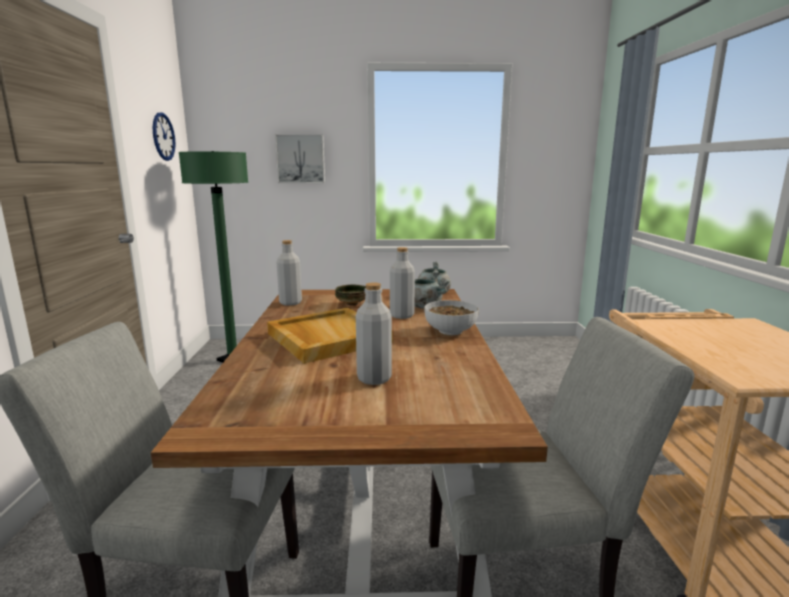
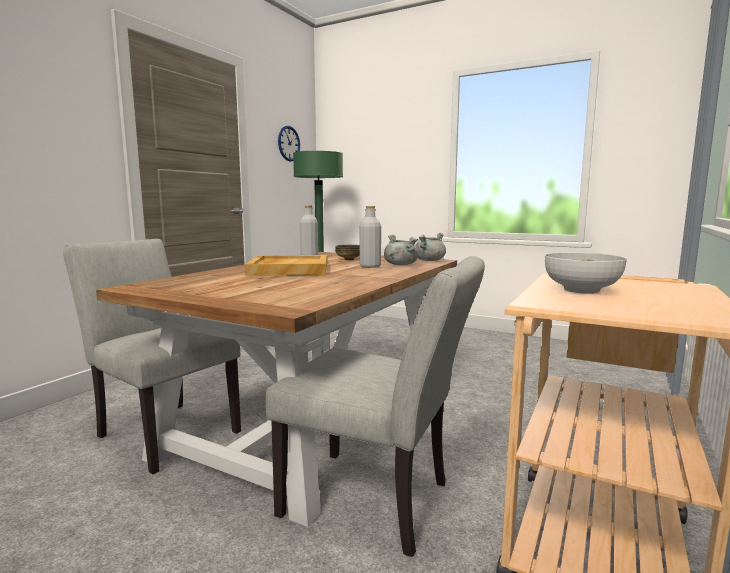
camera: 30 degrees right, 5 degrees down
picture [275,134,325,183] -> none
grey bottle [356,282,392,385] -> none
bowl [425,300,479,335] -> bowl moved to [545,252,627,294]

